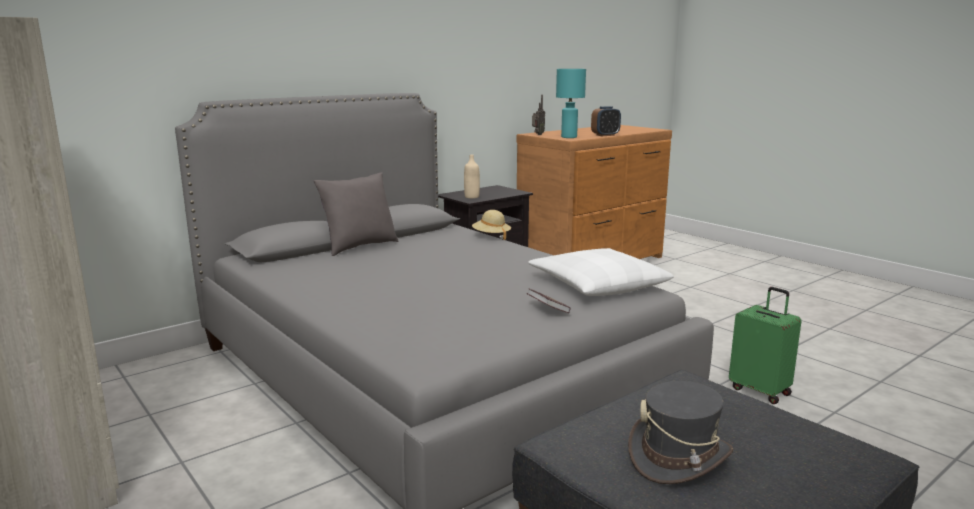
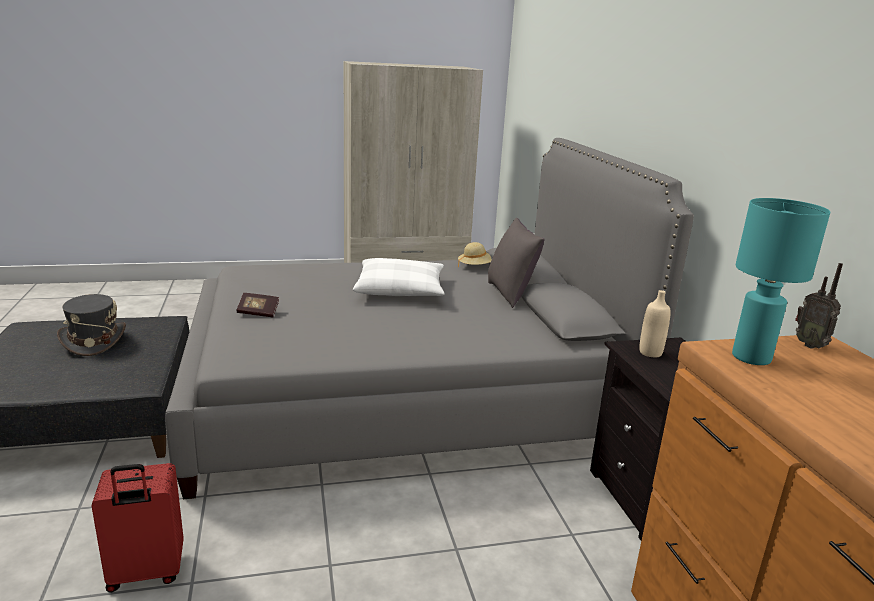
camera: 115 degrees right, 5 degrees up
beige hat [472,210,511,240] -> beige hat moved to [458,242,492,267]
white pillow [528,248,674,296] -> white pillow moved to [353,258,445,296]
alarm clock [591,106,621,136] -> none
green suitcase [729,287,801,404] -> red suitcase [91,463,184,593]

